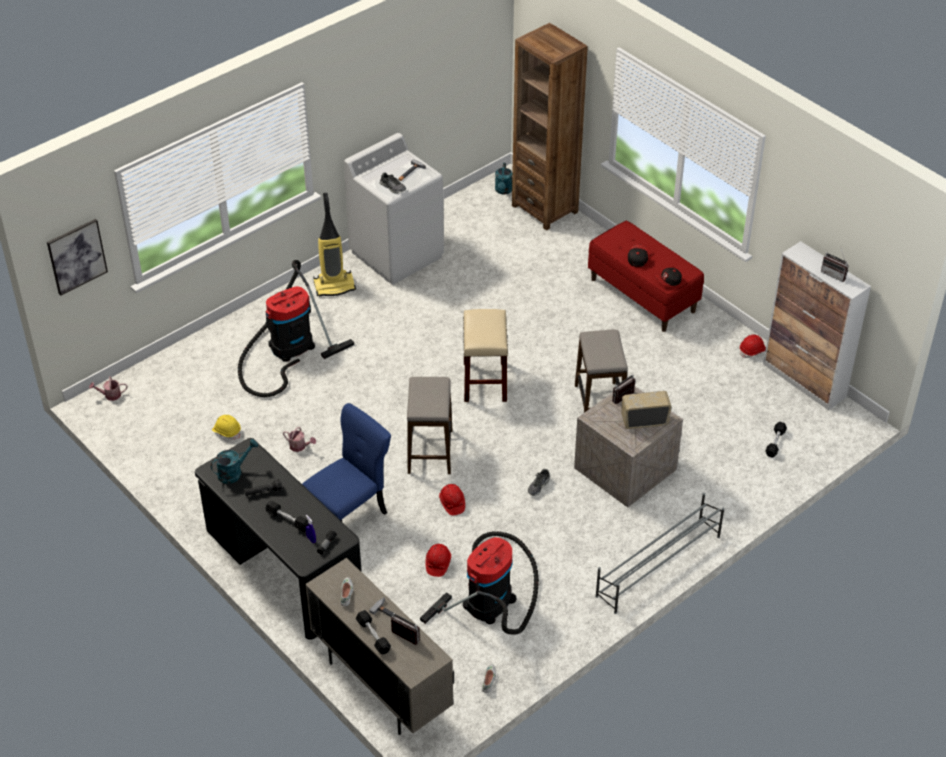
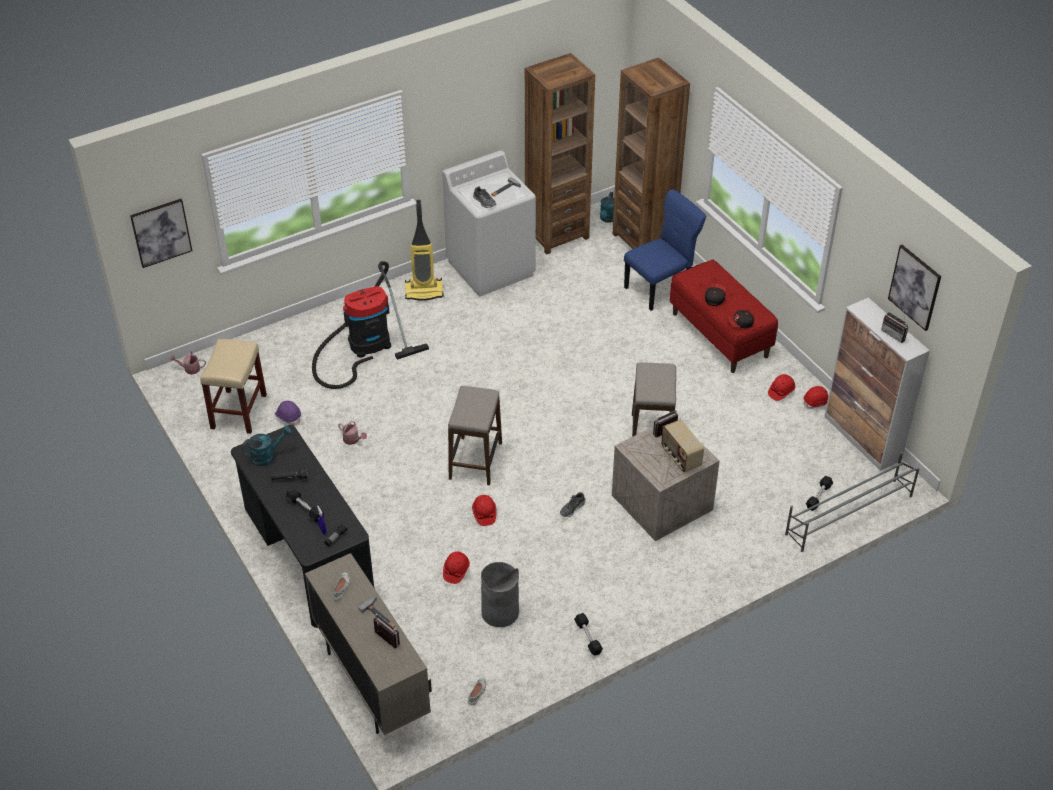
camera: 10 degrees right, 0 degrees up
yellow hard hat [212,415,241,440] -> purple hard hat [275,401,301,425]
blue chair [302,403,391,522] -> blue chair moved to [624,189,706,311]
black dumbbell [356,610,391,654] -> black dumbbell moved to [574,613,603,656]
vacuum cleaner [420,531,539,635] -> grey trash can [481,562,519,627]
beige stool [463,309,508,402] -> beige stool moved to [200,339,267,434]
grey shoe rack [595,493,724,614] -> grey shoe rack moved to [785,452,920,552]
radio [621,391,671,429] -> radio turned 120 degrees counterclockwise [661,420,704,472]
none -> brown bookcase [525,53,595,255]
none -> red hard hat [768,374,795,401]
none -> picture [888,245,941,331]

